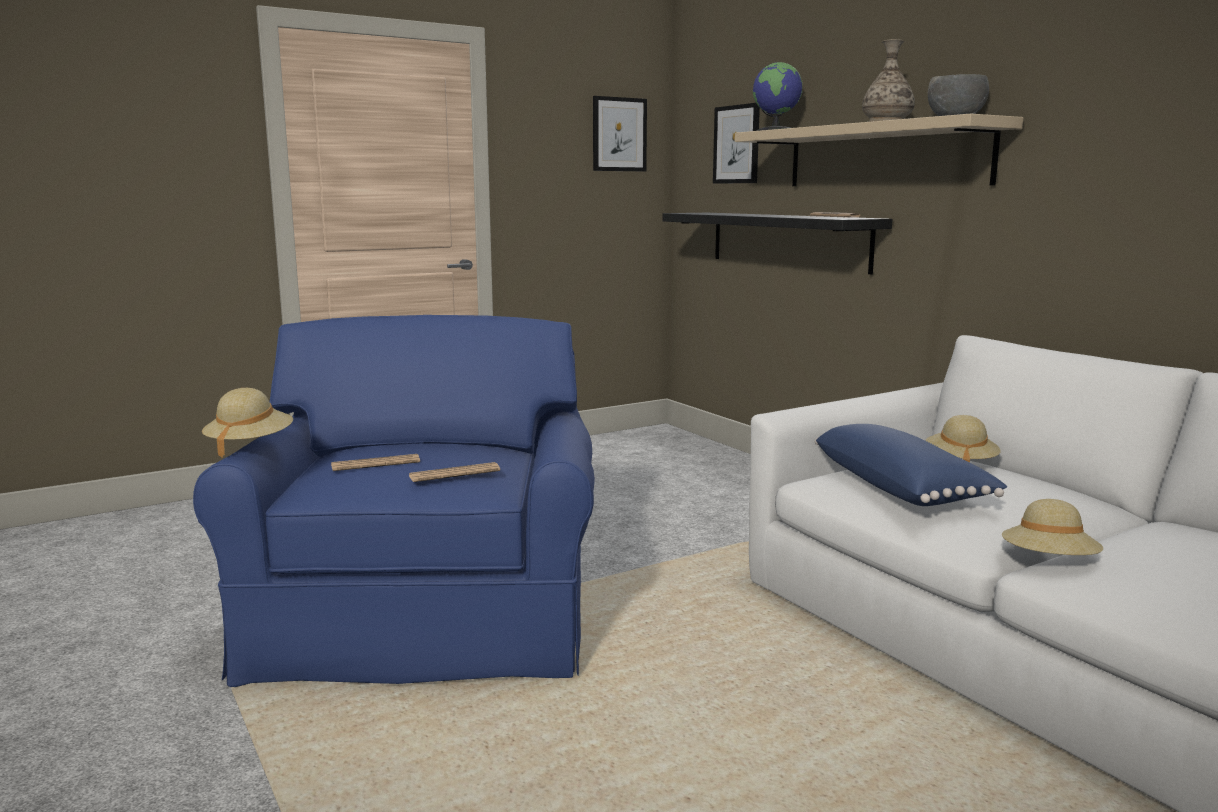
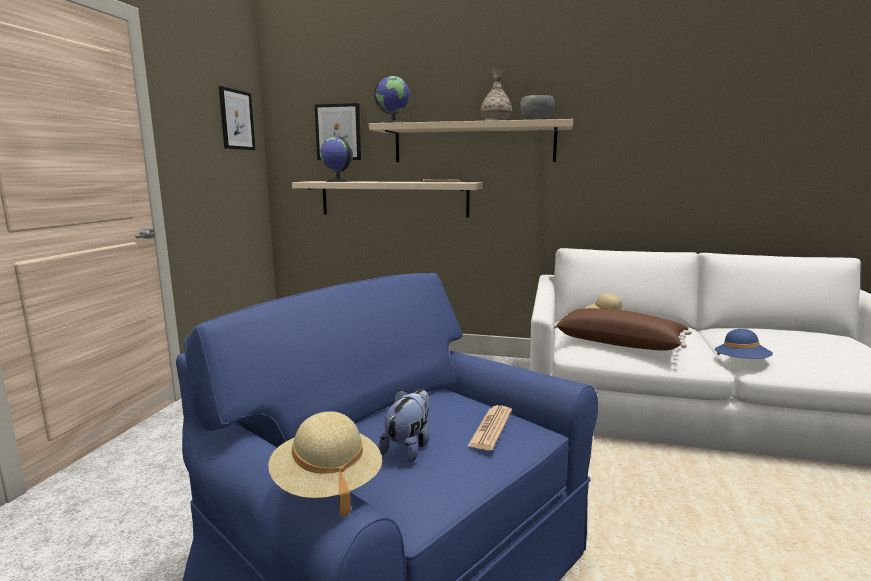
camera: 45 degrees left, 0 degrees up
newspaper [331,454,420,471] -> plush toy [378,389,430,463]
black shelf [662,213,893,274] -> beige shelf [292,181,483,217]
blue pillow [815,424,1007,506] -> brown pillow [554,308,692,351]
beige hat [1002,499,1103,555] -> blue hat [715,329,773,359]
none -> globe [320,137,353,182]

